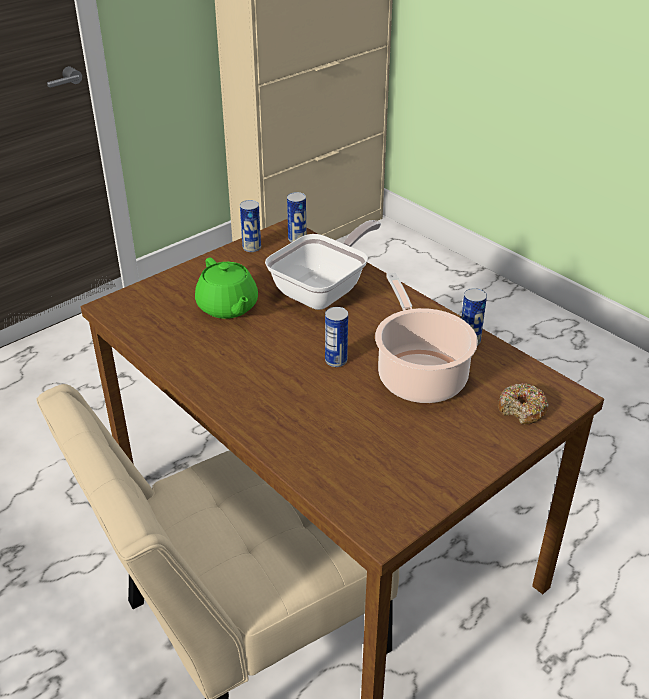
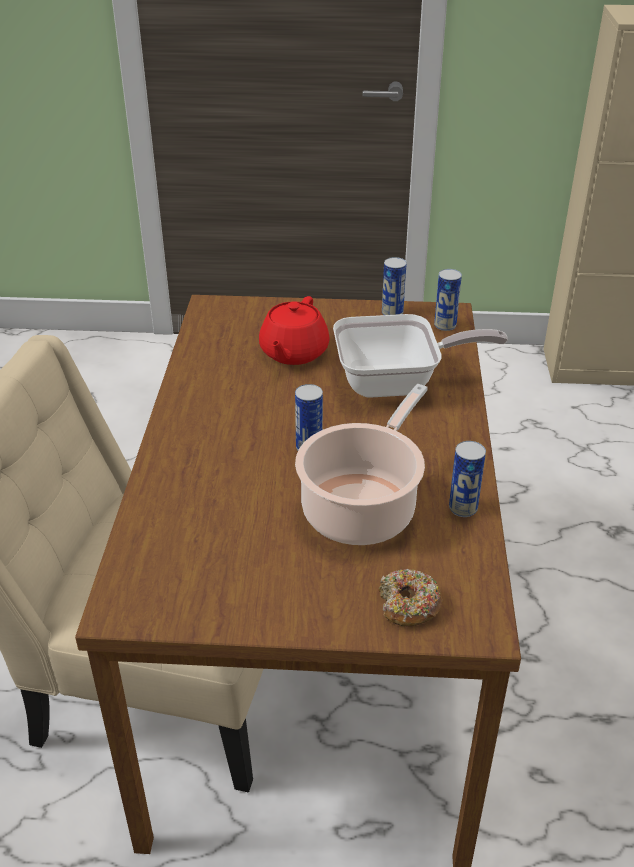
camera: 45 degrees right, 0 degrees up
green teapot [195,257,258,319] -> red teapot [259,296,330,365]

